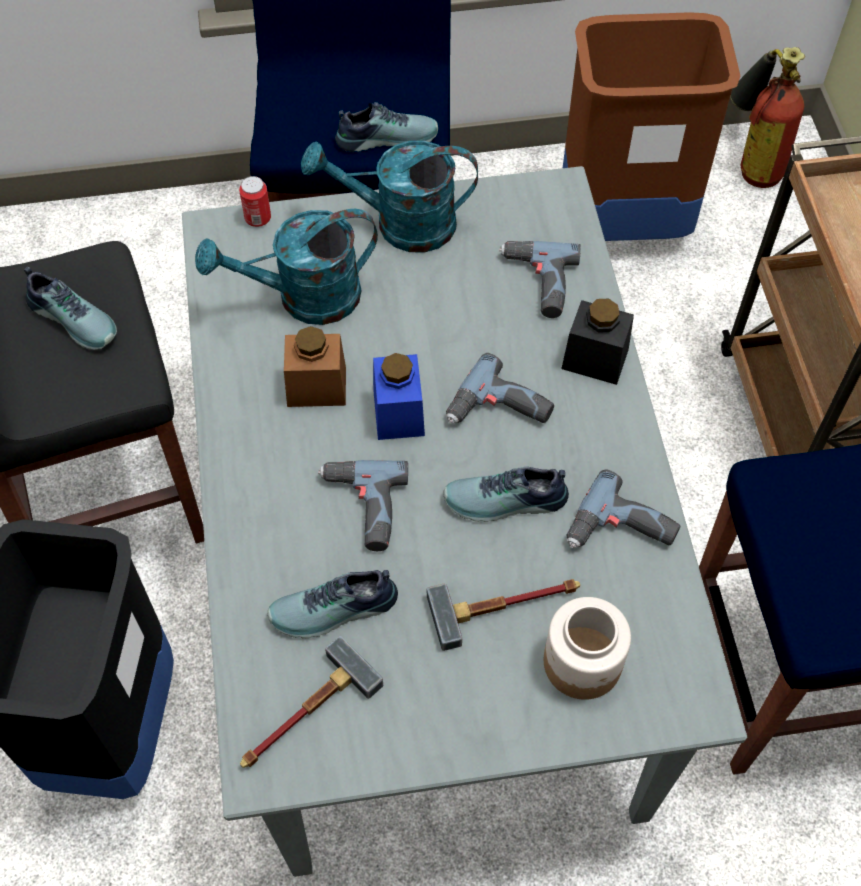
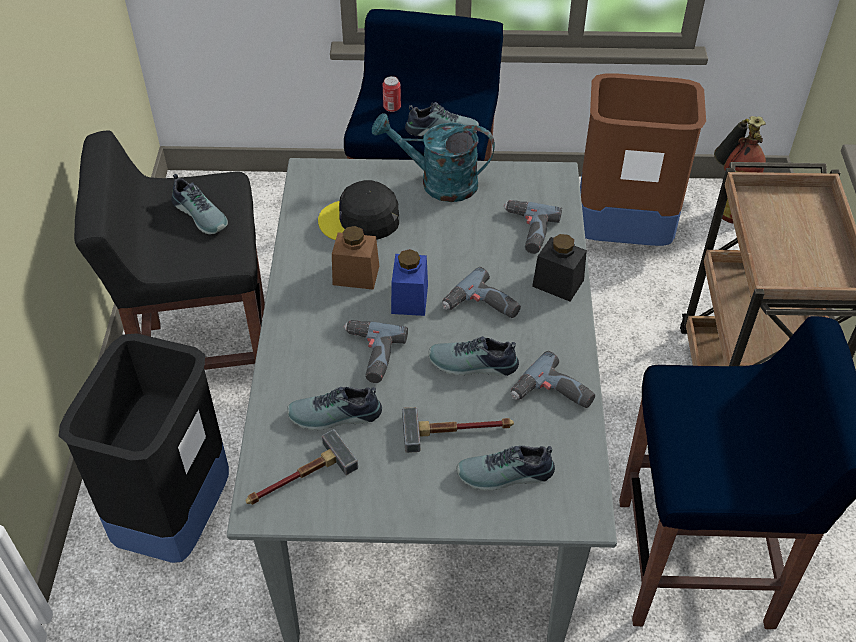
camera: 10 degrees right, 10 degrees down
turquoise watering can [195,209,378,325] -> black cap [318,180,399,240]
can [239,176,271,227] -> can moved to [383,76,401,112]
jar [544,597,631,700] -> shoe [457,445,555,491]

